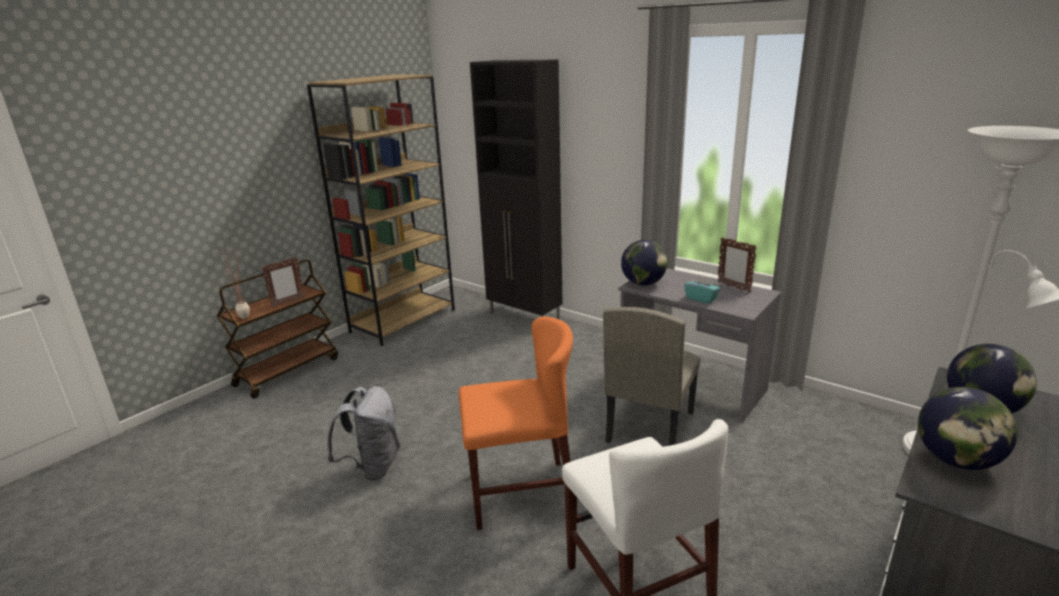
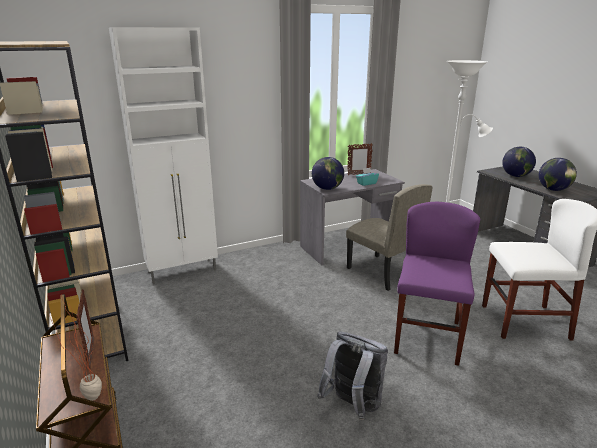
camera: 65 degrees left, 0 degrees up
orange chair [459,316,573,530] -> purple chair [394,202,480,366]
black cabinet [470,60,562,320] -> white cabinet [109,27,218,284]

